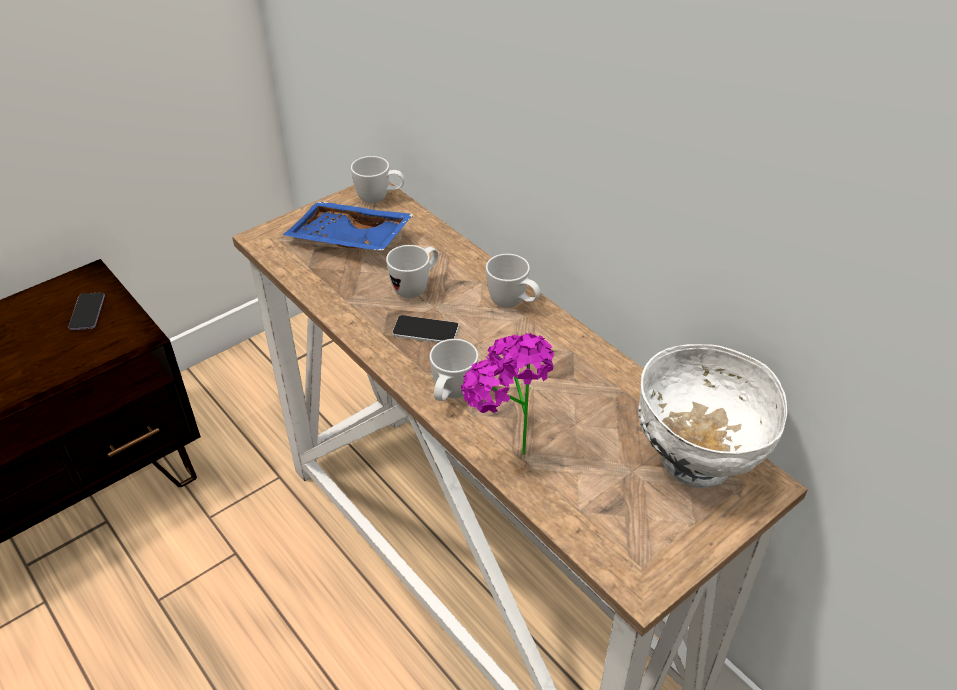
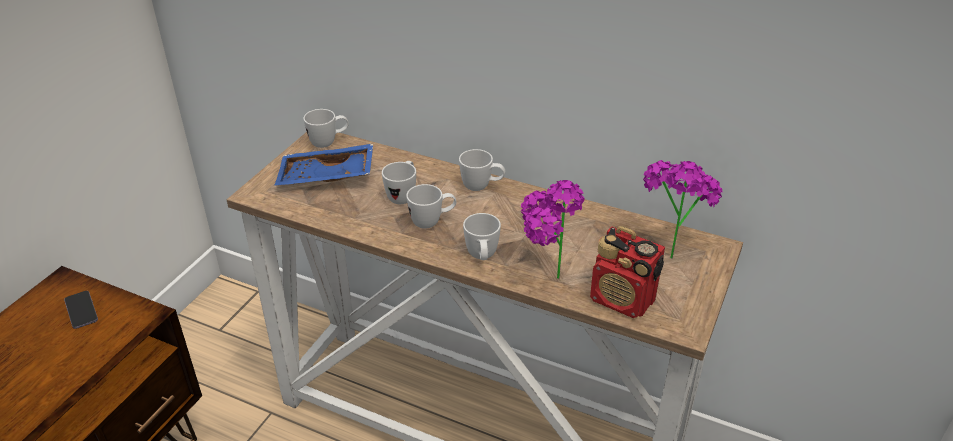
camera: 25 degrees left, 5 degrees down
phone [392,315,459,343] -> white mug [406,184,456,229]
white bowl [638,344,787,489] -> potted plant [643,160,722,259]
none -> radio [590,226,665,318]

